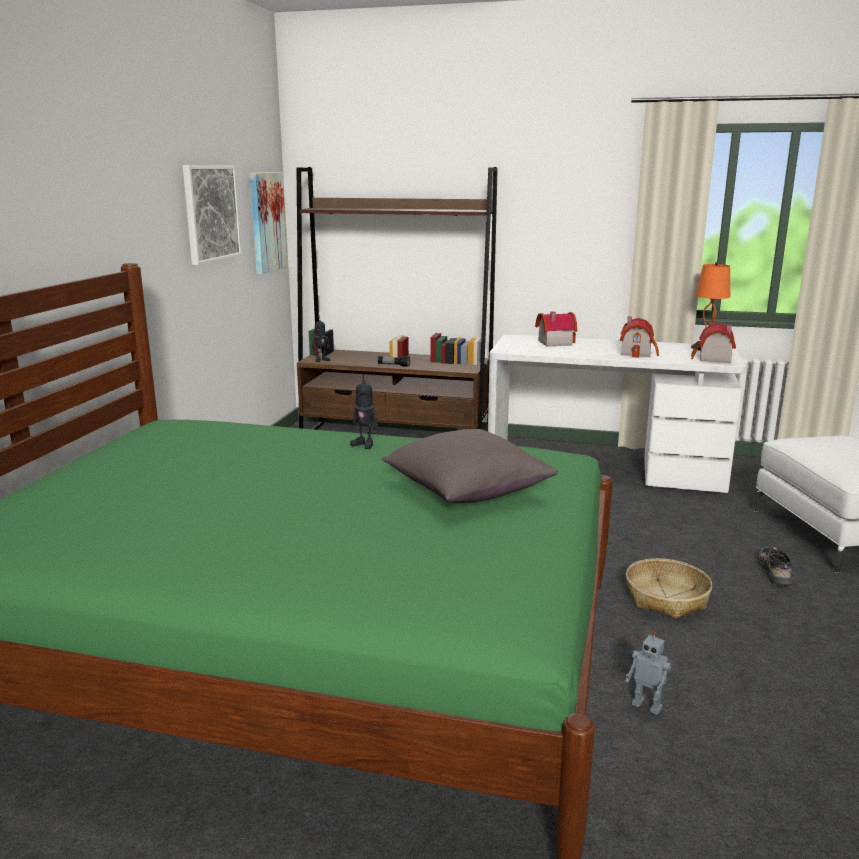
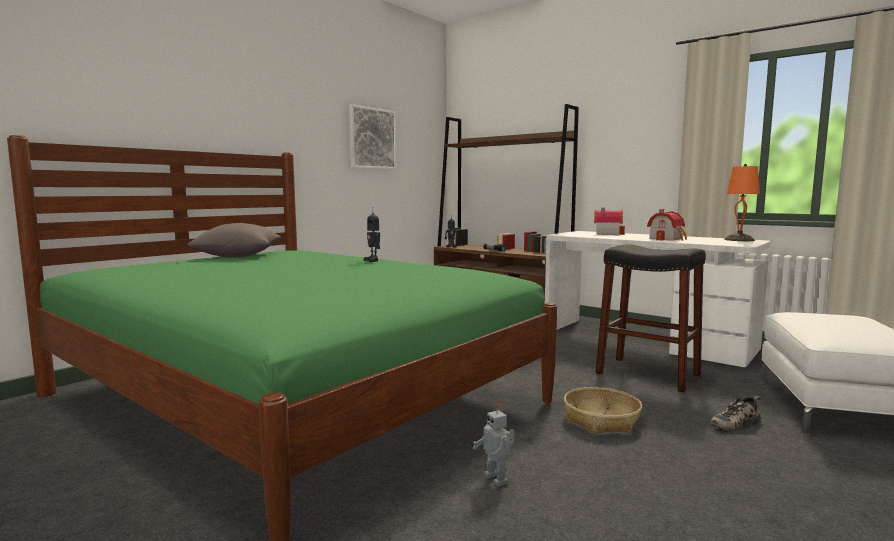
camera: 25 degrees right, 10 degrees down
picture [250,172,288,274] -> none
grey pillow [382,429,558,503] -> grey pillow moved to [188,223,281,257]
toy house [691,323,736,363] -> none
shoe [758,547,792,586] -> shoe turned 150 degrees counterclockwise [711,396,761,432]
none -> black stool [596,244,706,392]

